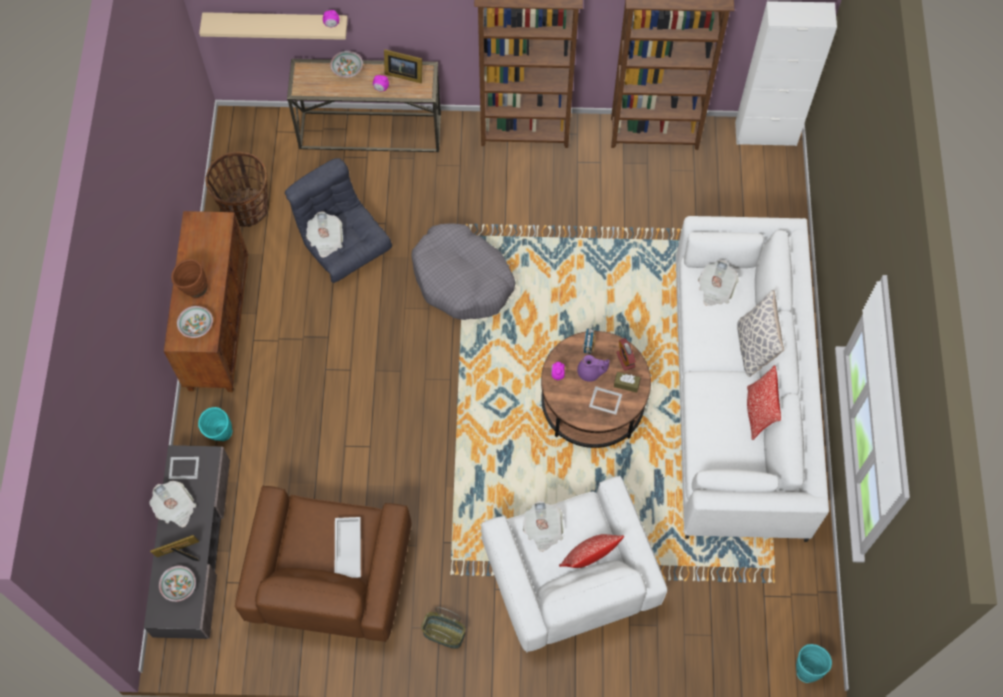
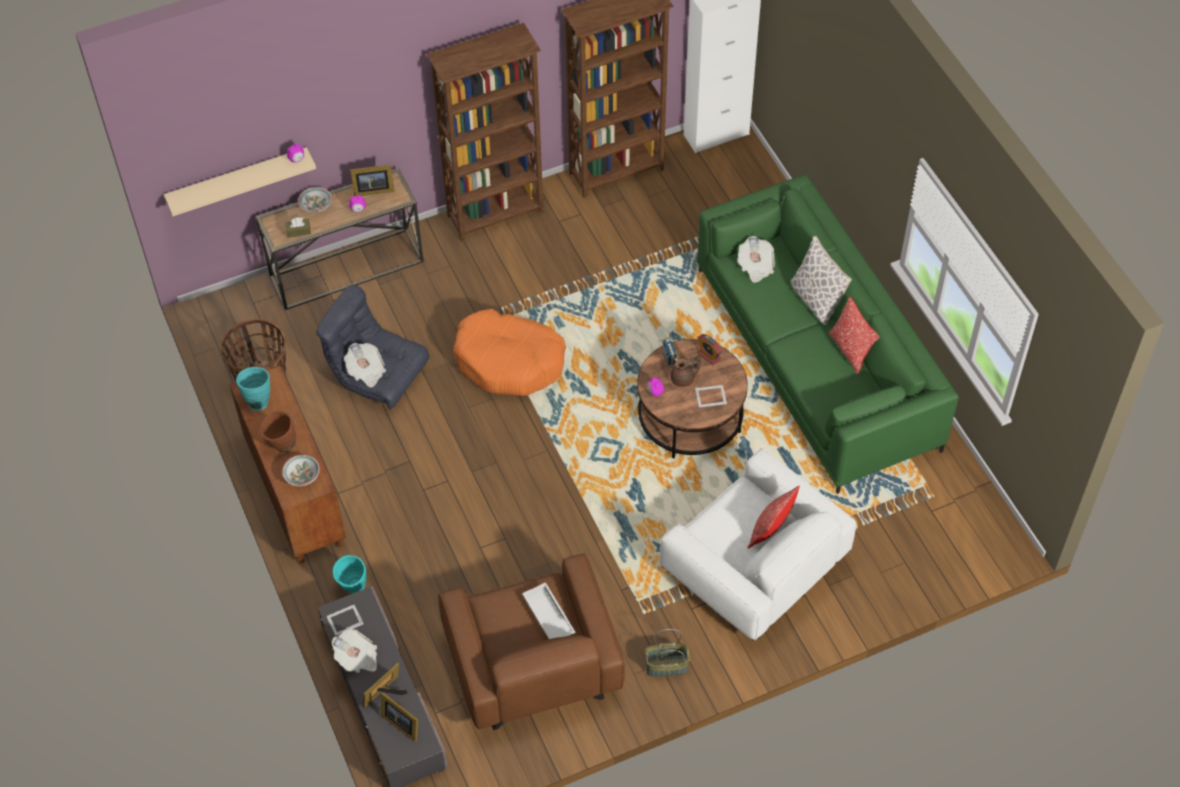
camera: 25 degrees left, 10 degrees down
bowl [159,565,196,602] -> picture frame [381,693,418,742]
grey dog bed [412,224,516,320] -> orange dog bed [453,309,566,396]
newspaper [523,501,564,552] -> none
purple teapot [577,355,610,382] -> brown teapot [670,355,701,387]
brown tissue box [614,372,641,392] -> brown tissue box moved to [285,217,311,238]
white sofa [676,216,829,542] -> green sofa [696,174,959,494]
turquoise vase [796,644,832,683] -> turquoise vase moved to [236,367,270,411]

